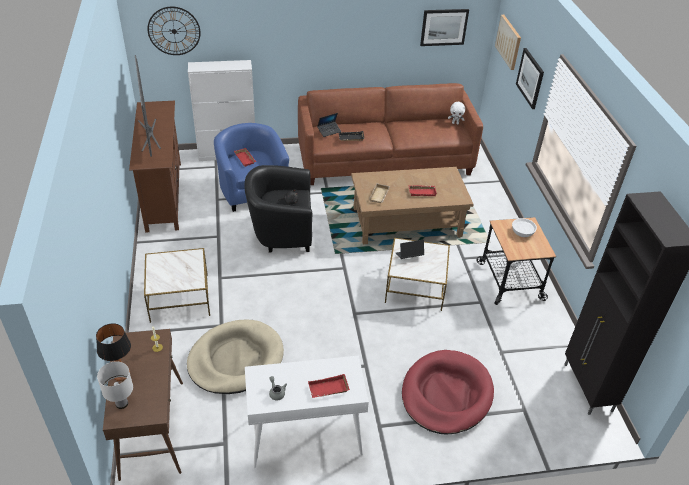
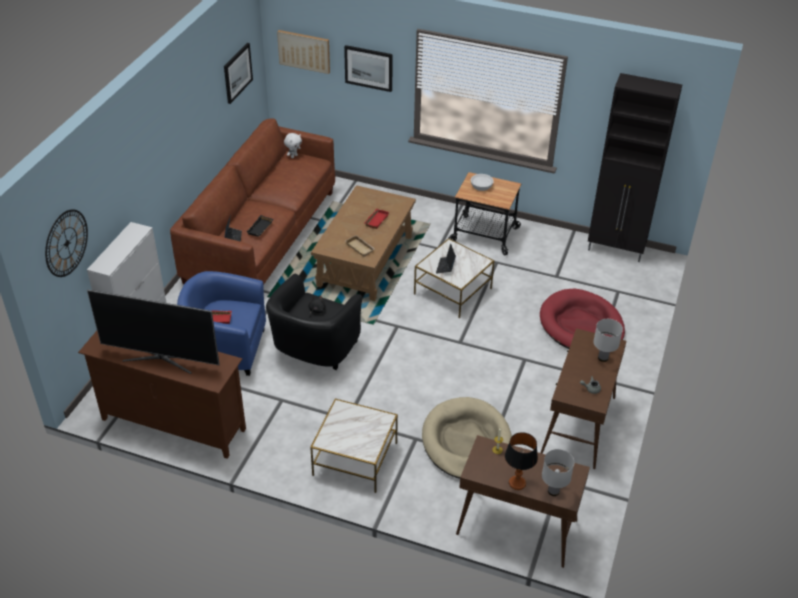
camera: 60 degrees left, 0 degrees up
white console table [245,356,369,468] -> brown console table [540,328,626,469]
red tray [308,374,350,398] -> white table lamp [593,319,623,362]

